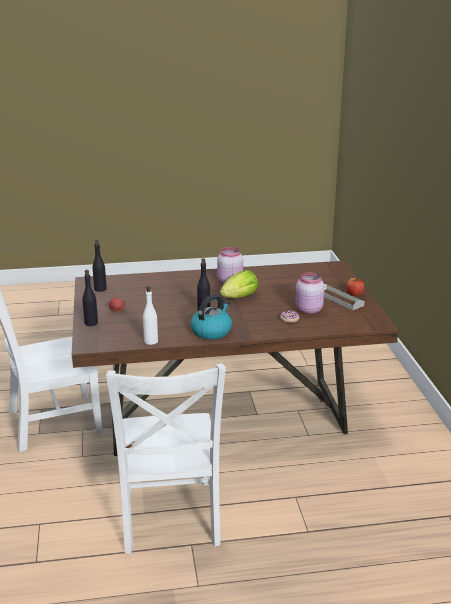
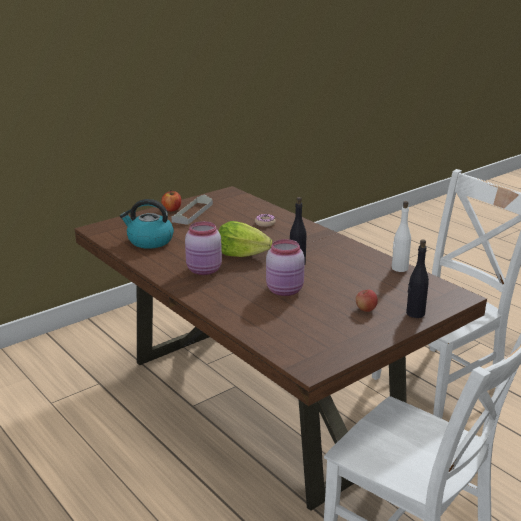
camera: 120 degrees left, 0 degrees up
black bottle [93,239,107,292] -> none
kettle [190,295,232,339] -> kettle moved to [120,199,174,249]
pink jar [295,272,324,314] -> pink jar moved to [266,239,305,296]

